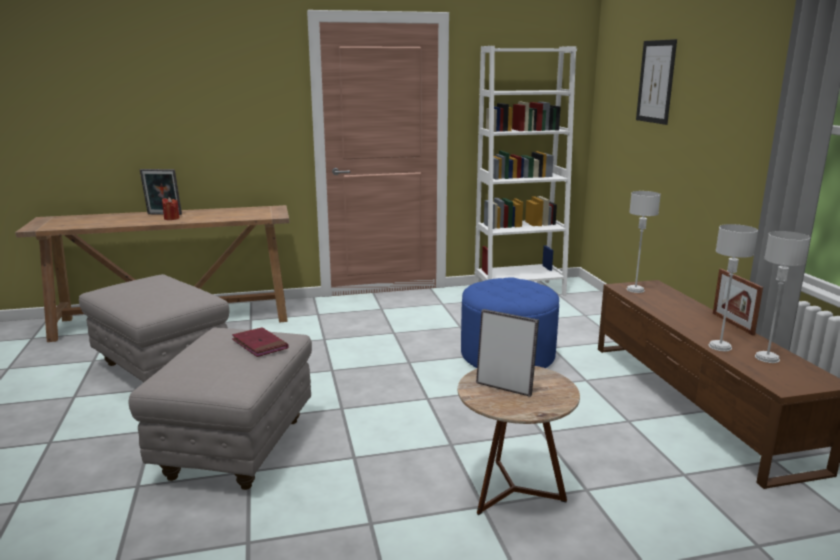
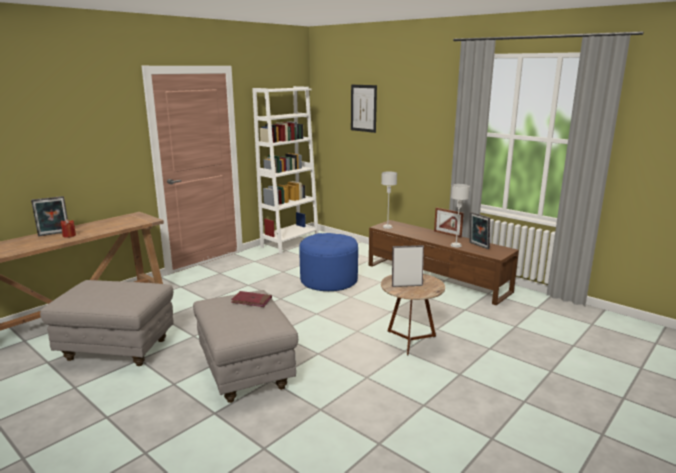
camera: 35 degrees left, 0 degrees up
grey table lamp [755,231,810,363] -> picture frame [470,212,490,249]

